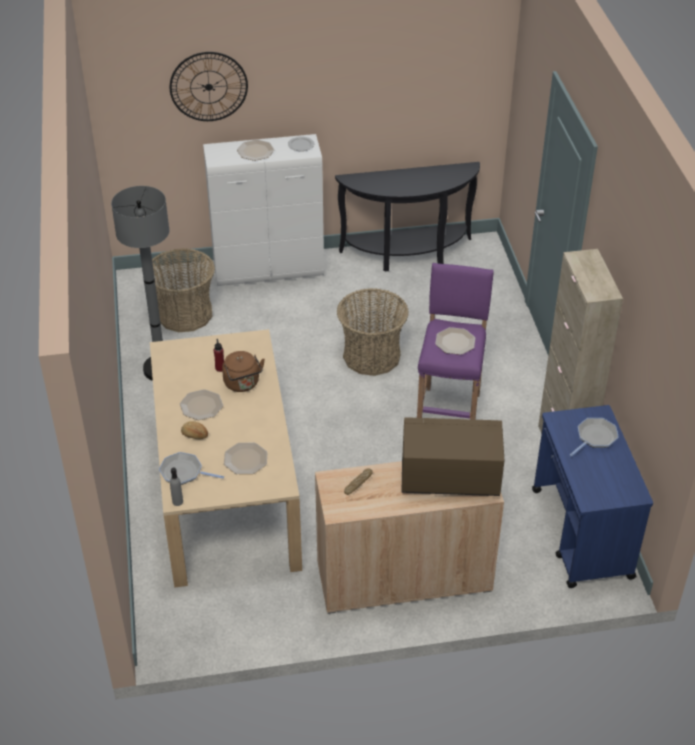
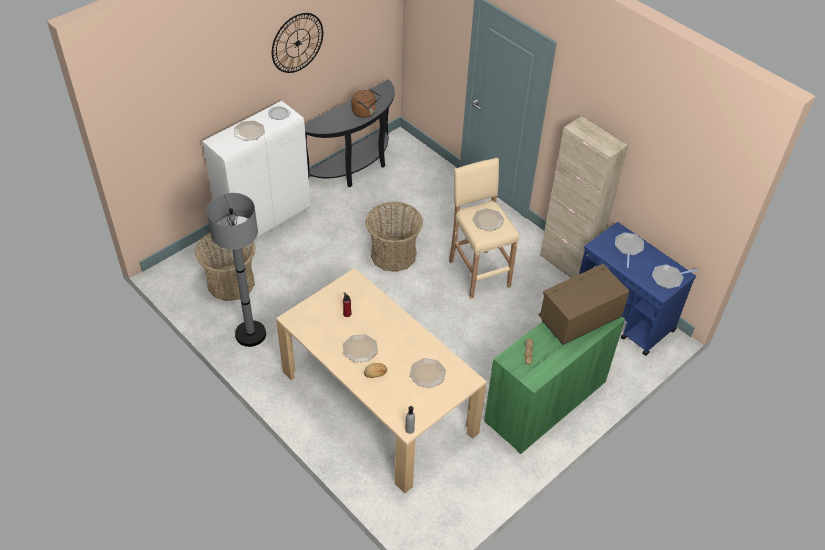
camera: 35 degrees left, 5 degrees up
frying pan [159,452,224,485] -> frying pan moved to [652,264,698,289]
wall clock [170,52,248,121] -> wall clock moved to [272,13,323,73]
brown kettle [222,351,265,392] -> brown kettle moved to [352,89,381,118]
beige cabinet [315,461,504,614] -> green cabinet [484,317,625,454]
purple stool [417,263,494,420] -> beige stool [449,158,519,299]

